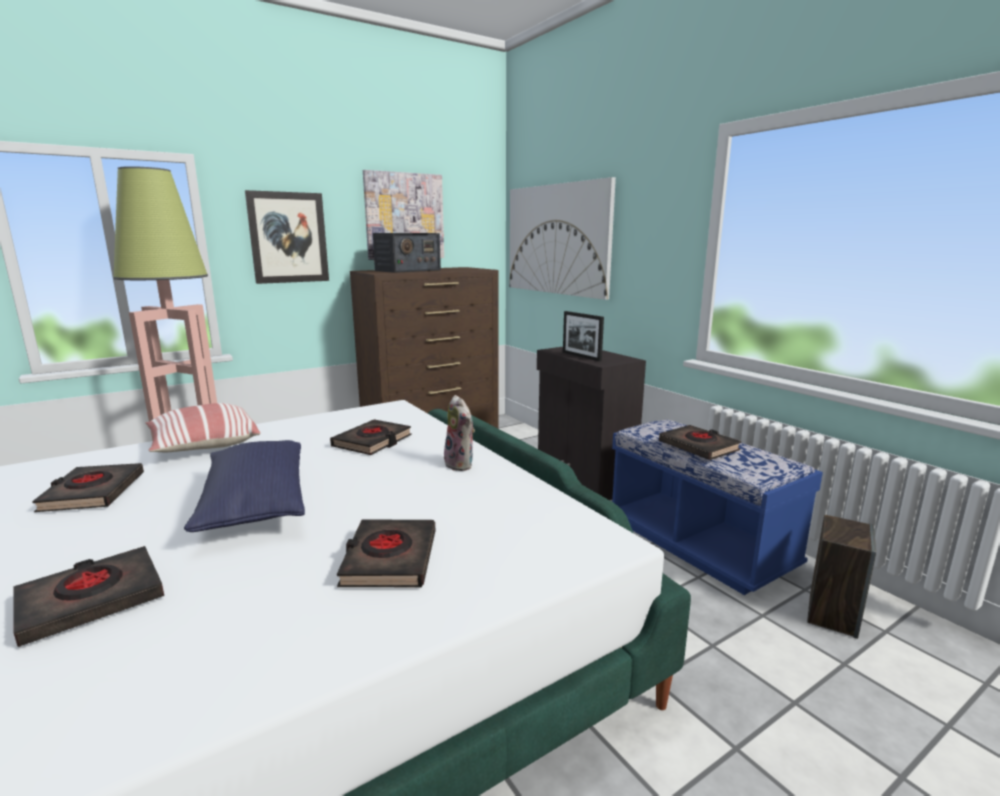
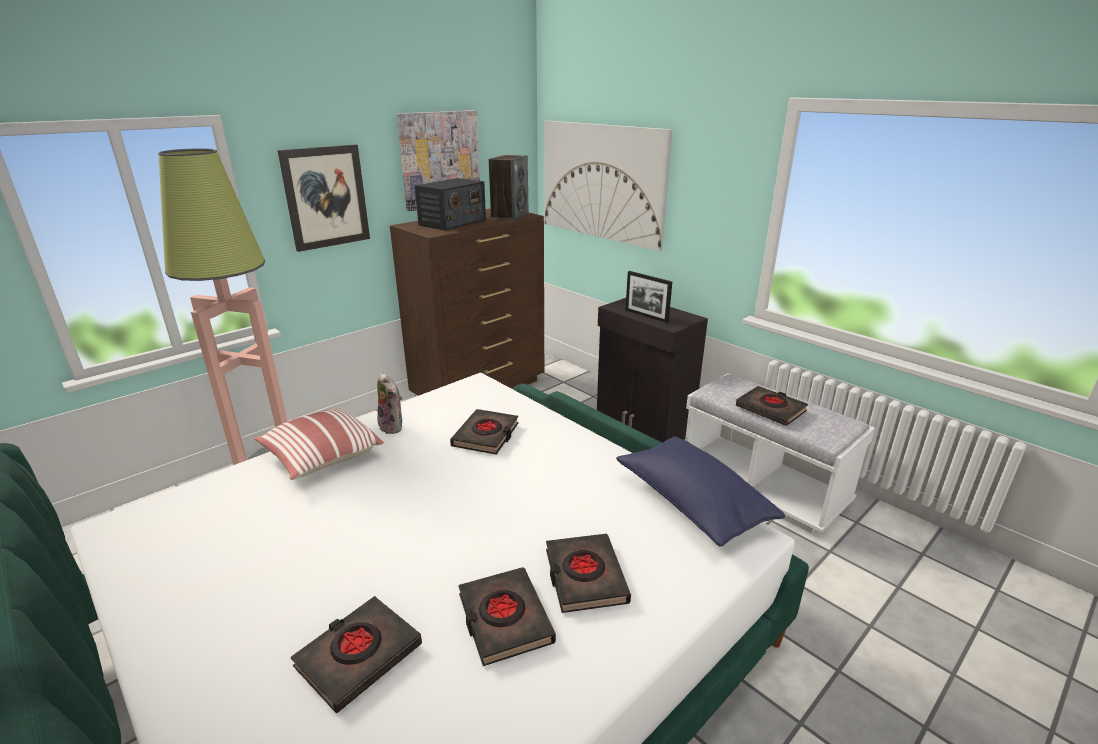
camera: 10 degrees left, 10 degrees up
black book [32,463,144,512] -> black book moved to [458,567,556,666]
blue pillow [184,440,305,532] -> blue pillow moved to [616,436,785,547]
plush toy [444,395,475,471] -> plush toy moved to [377,372,402,434]
blue bench [612,420,823,595] -> white bench [685,373,875,534]
speaker [807,515,876,639] -> speaker moved to [489,155,528,220]

